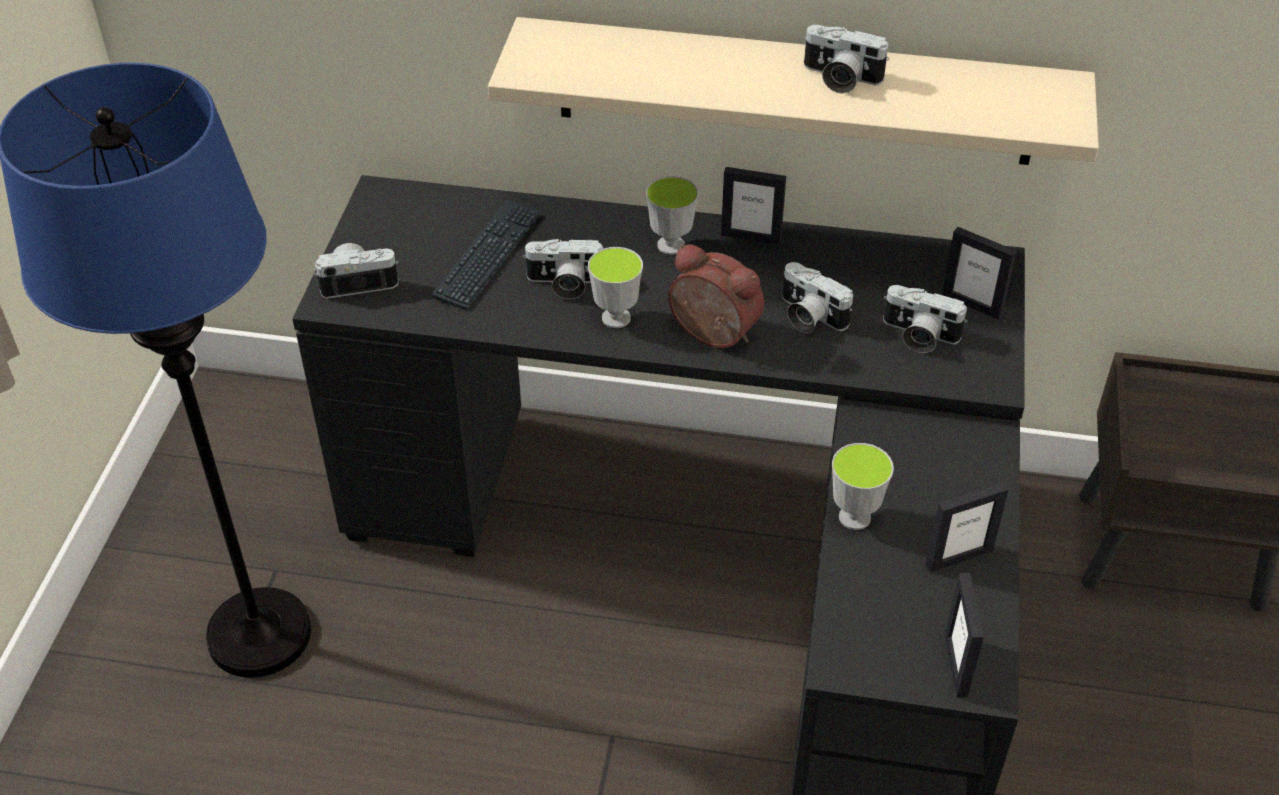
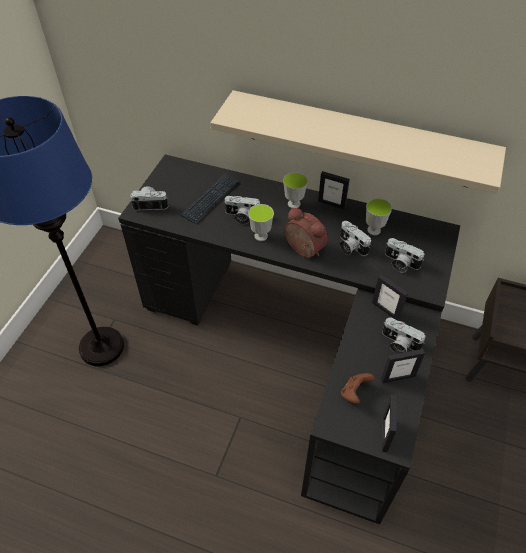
camera: 10 degrees right, 5 degrees up
camera [803,25,890,94] -> camera moved to [382,318,426,354]
cup [832,443,894,530] -> cup moved to [366,198,392,235]
picture frame [942,227,1016,319] -> picture frame moved to [372,275,408,321]
none -> brown game controller [341,373,375,404]

